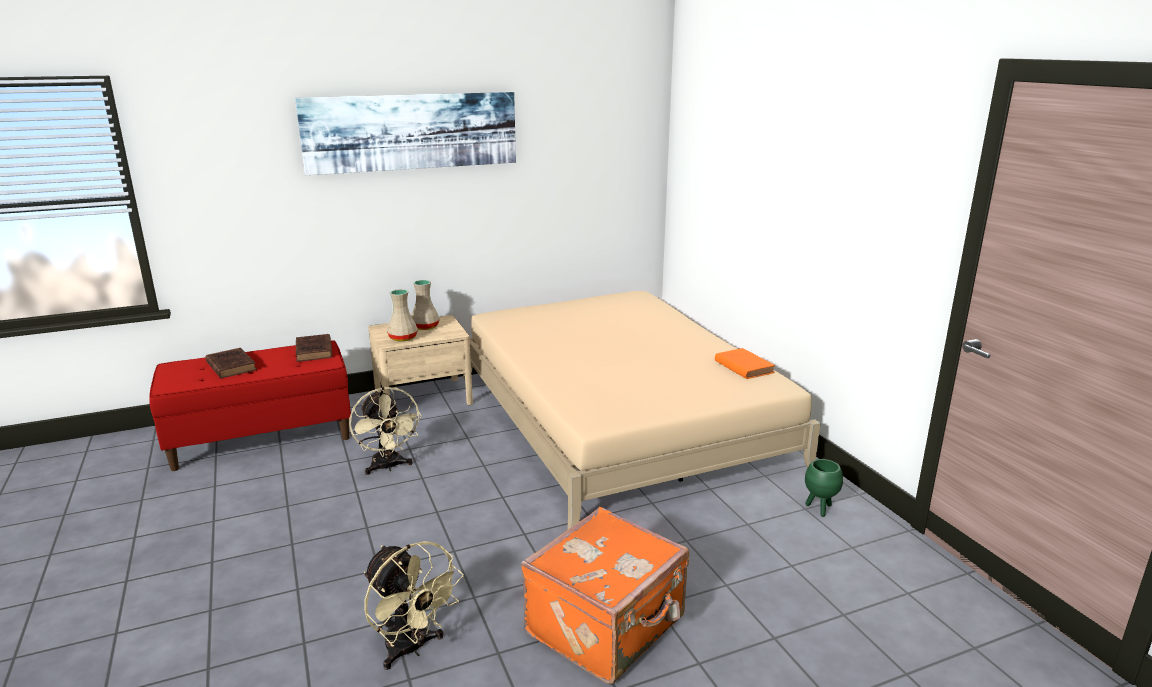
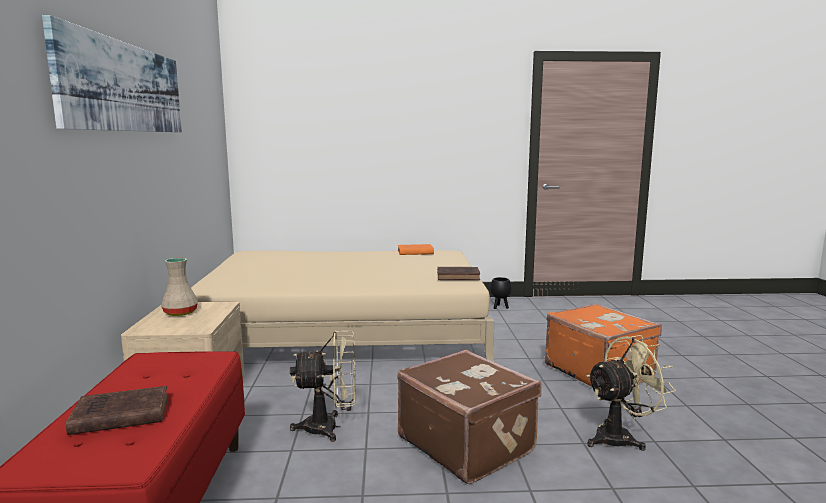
camera: 70 degrees left, 10 degrees down
brown book [296,334,332,362] -> brown book moved to [437,267,480,280]
beige vase [387,289,418,341] -> none
green planter [805,459,843,517] -> black planter [490,277,512,309]
none -> brown suitcase [397,350,542,484]

